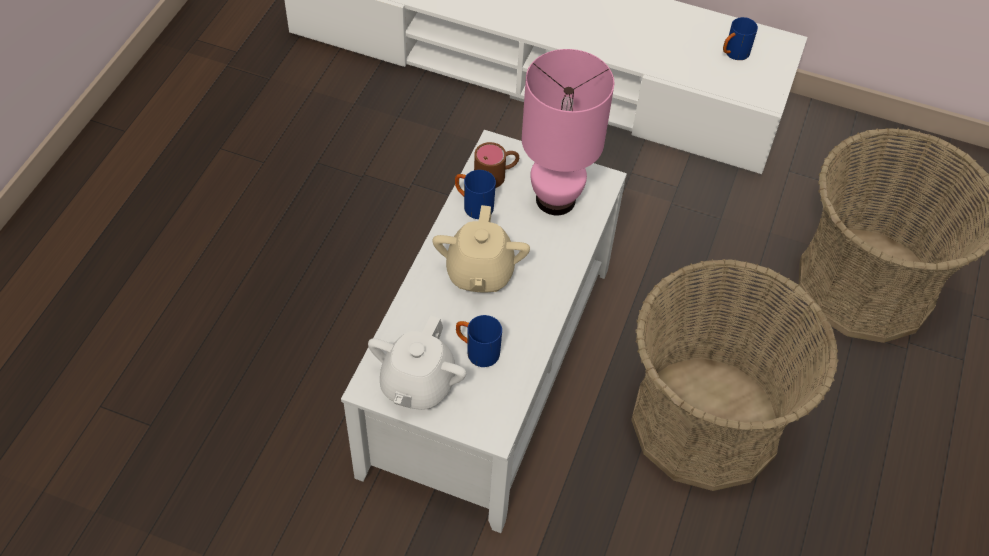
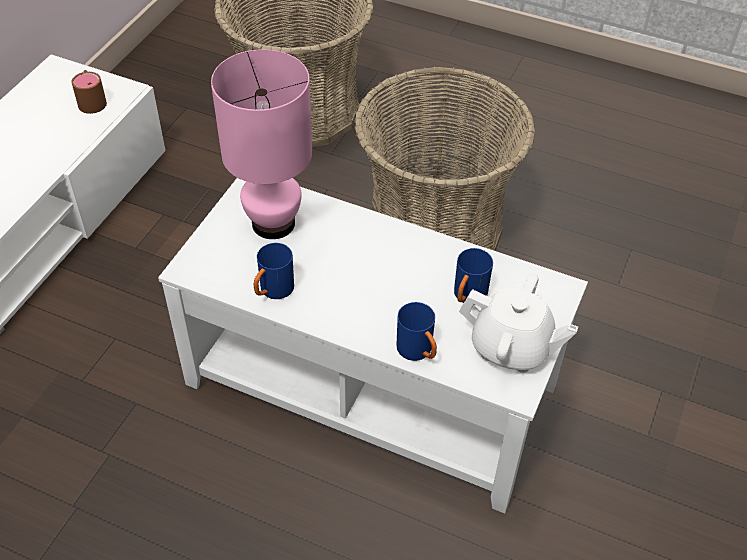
camera: 85 degrees left, 5 degrees down
beige teapot [432,205,530,292] -> none
brown mug [474,142,519,188] -> brown mug moved to [72,70,107,114]
blue mug [723,17,758,60] -> blue mug moved to [396,302,437,361]

